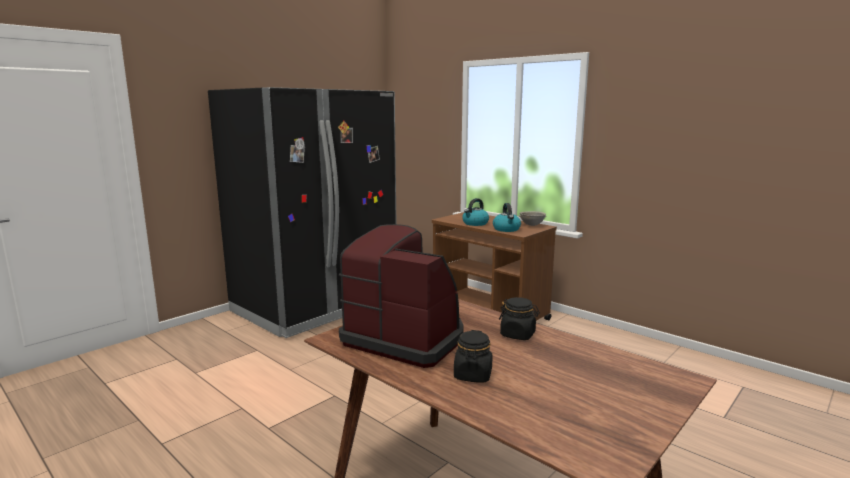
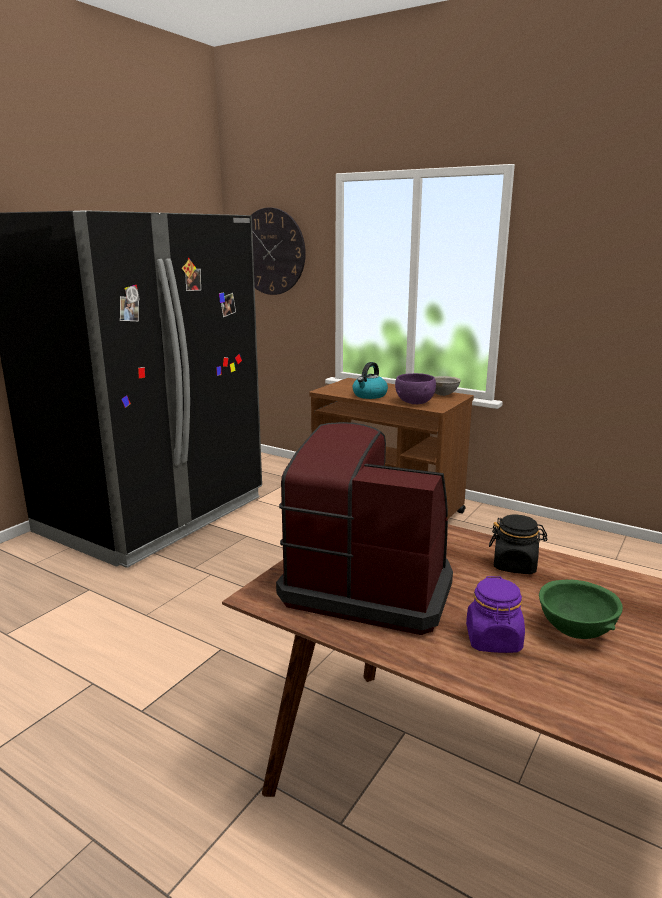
camera: 10 degrees left, 5 degrees up
black jar [454,330,493,383] -> purple jar [466,576,525,653]
kettle [493,203,521,232] -> purple bowl [395,373,436,404]
none -> wall clock [251,207,306,295]
none -> green bowl [539,580,623,639]

